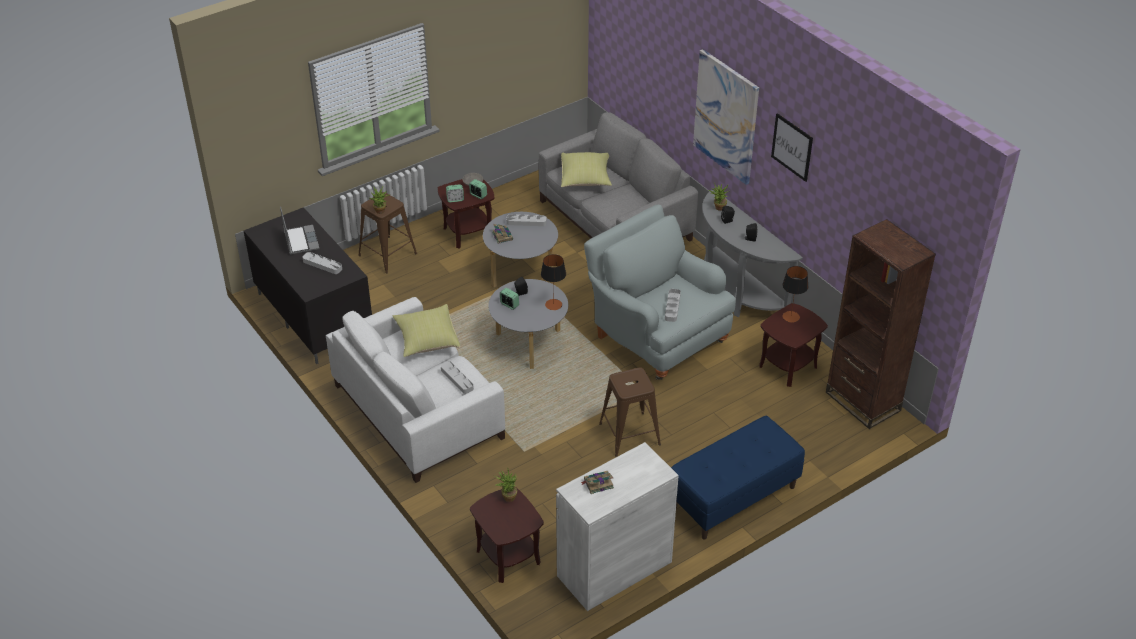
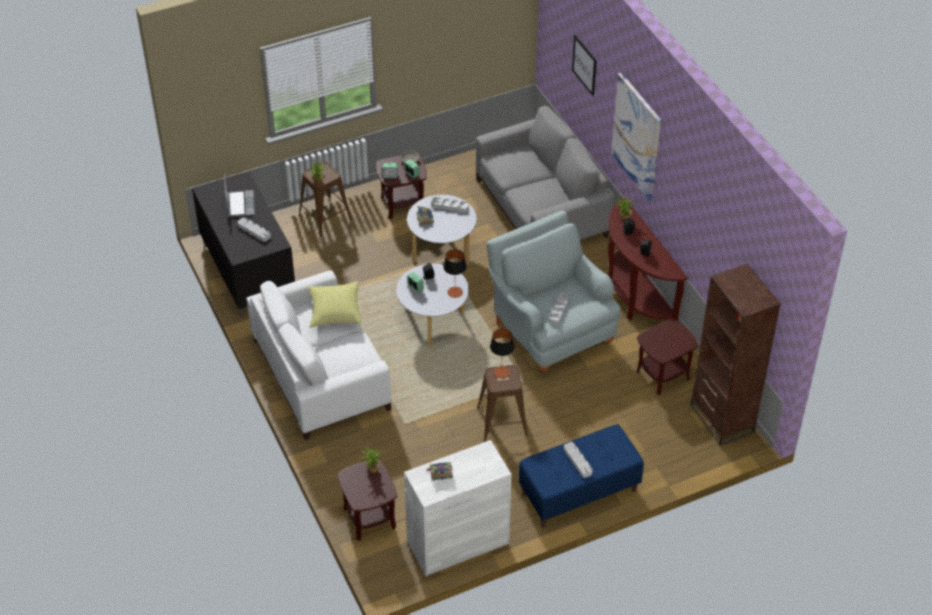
camera: 10 degrees right, 5 degrees up
grey tray [441,361,474,394] -> grey tray moved to [564,442,593,478]
yellow pillow [561,152,612,187] -> none
grey console table [702,189,803,317] -> brown console table [608,198,688,321]
picture [771,113,813,182] -> picture moved to [572,35,597,96]
table lamp [782,266,808,323] -> table lamp moved to [490,328,515,379]

